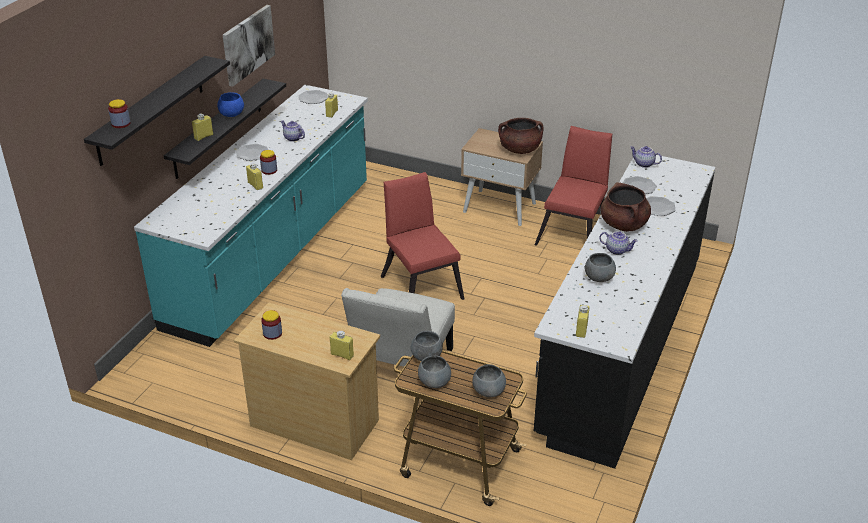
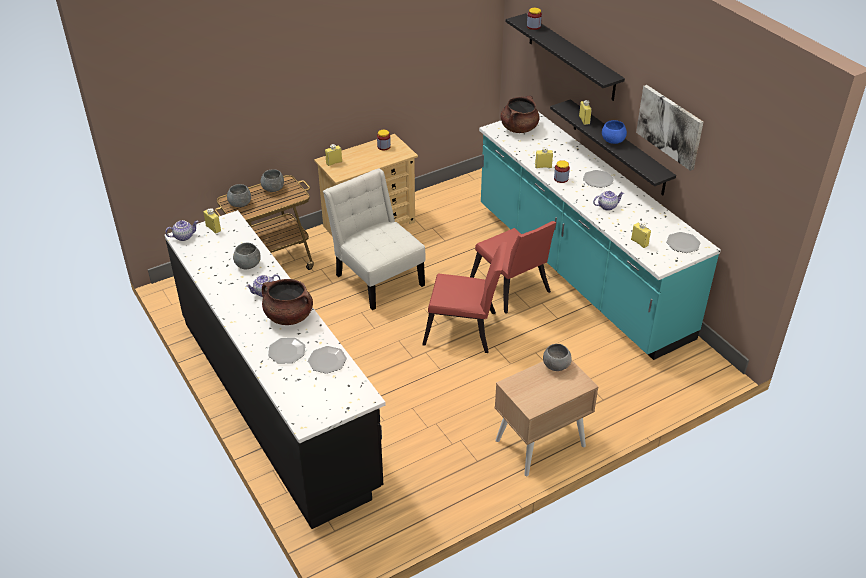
camera: 125 degrees right, 5 degrees up
grey bowl [410,331,443,361] -> grey bowl moved to [543,344,572,371]
brown cooking pot [498,118,544,154] -> brown cooking pot moved to [501,96,540,133]
red chair [535,126,612,246] -> red chair moved to [470,221,556,314]
teapot [630,146,662,168] -> teapot moved to [165,220,199,241]

